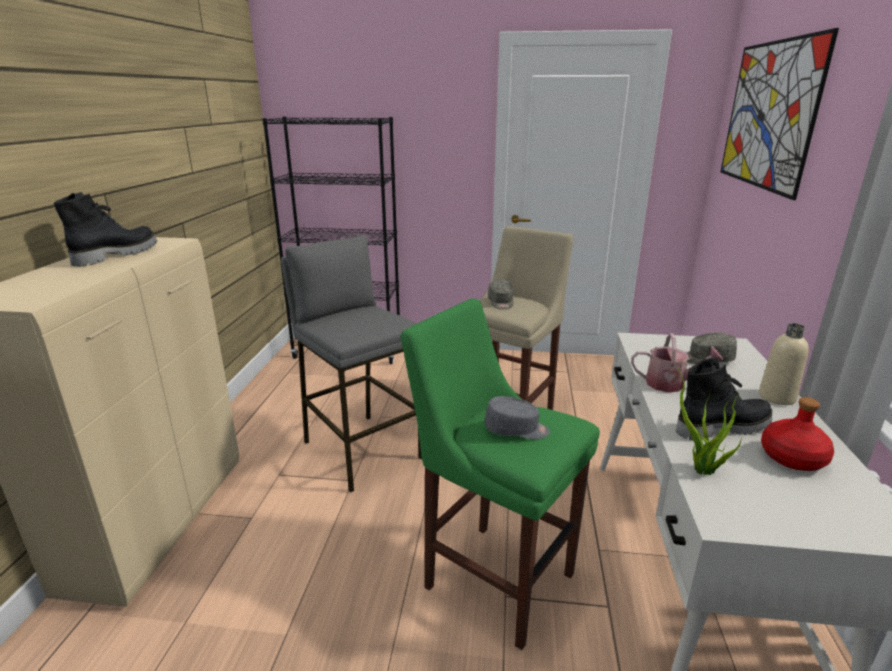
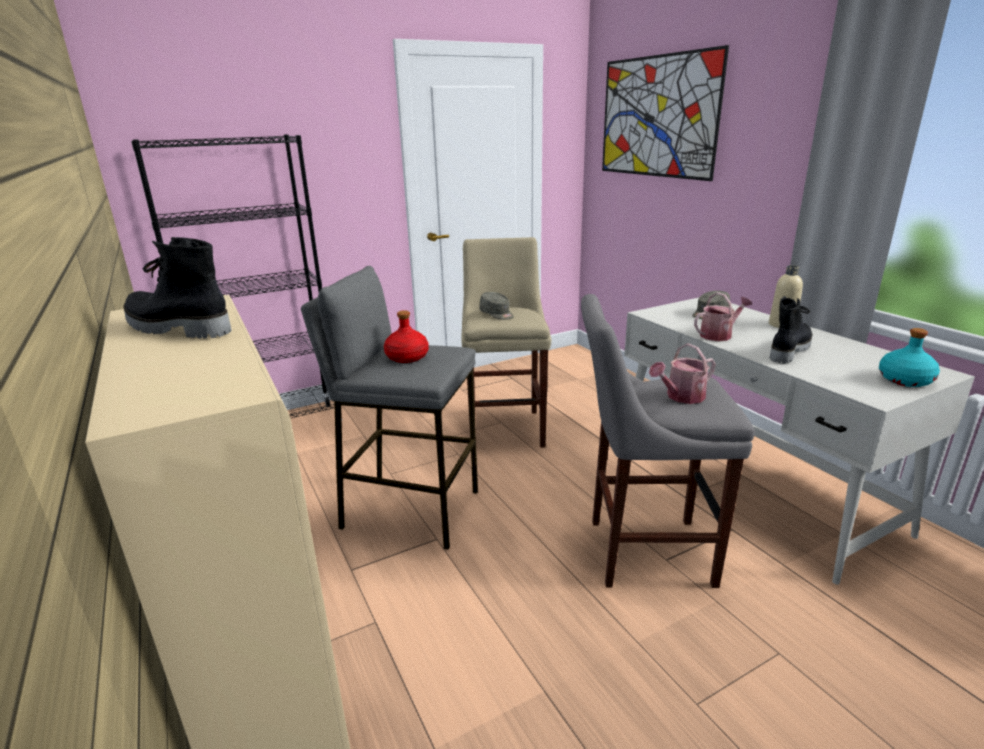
camera: 35 degrees left, 0 degrees up
black boot [53,192,157,266] -> black boot turned 60 degrees counterclockwise [123,237,232,339]
green stool [401,299,600,650] -> grey stool [581,294,755,588]
grey cap [485,396,550,440] -> watering can [649,343,716,404]
potted plant [677,367,744,475] -> none
red bottle [761,397,834,471] -> red bottle moved to [384,310,429,363]
none -> turquoise bottle [879,328,940,387]

